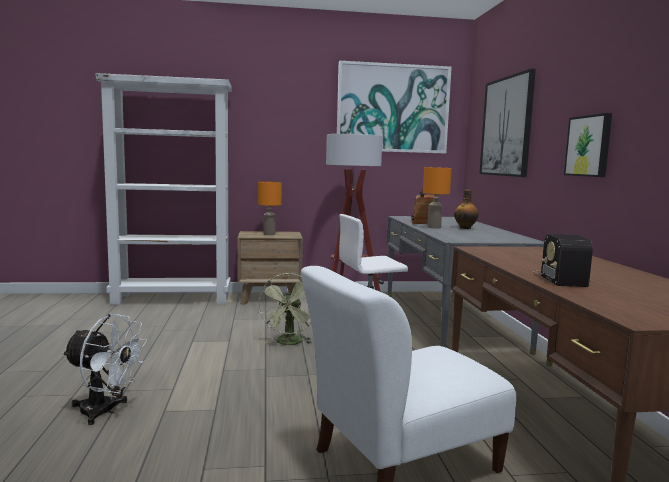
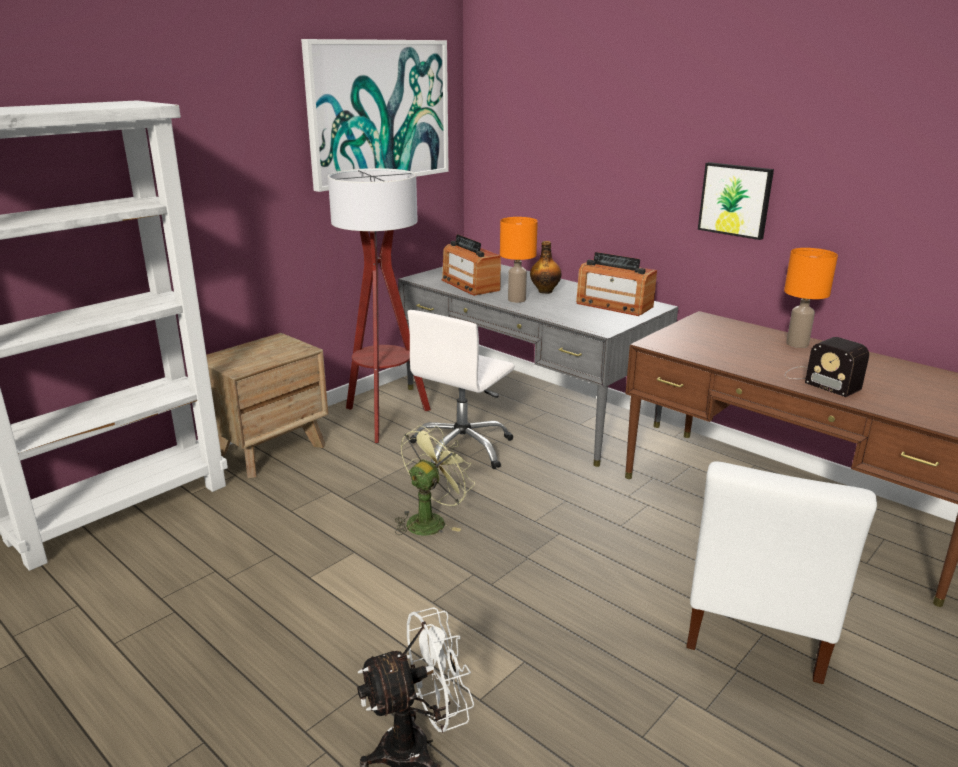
camera: 40 degrees left, 15 degrees up
orange table lamp [258,182,282,235] -> orange table lamp moved to [784,248,838,348]
green fan [258,273,312,345] -> green fan turned 105 degrees counterclockwise [395,425,475,536]
picture [479,69,536,177] -> none
none -> radio [576,252,657,316]

